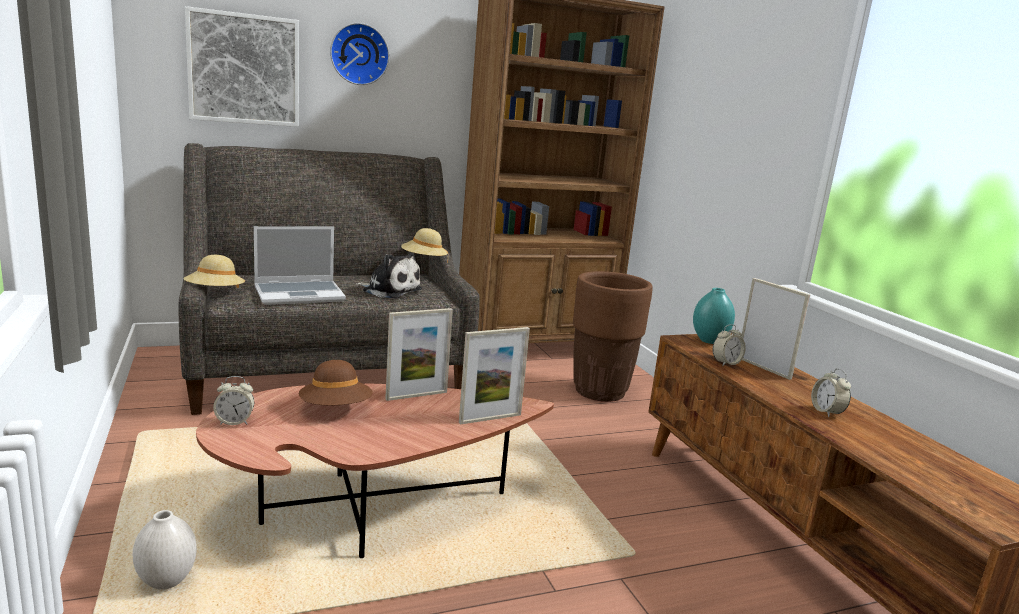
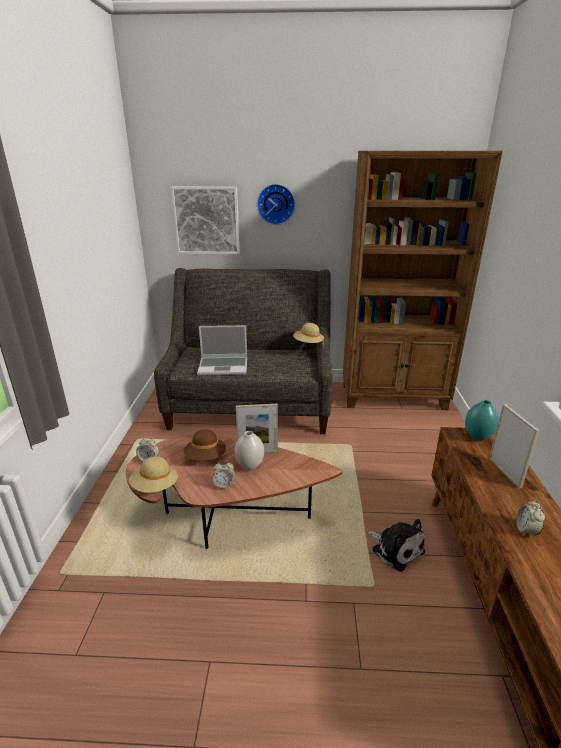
camera: 25 degrees right, 10 degrees up
white vase [133,510,197,590] -> white vase moved to [235,431,264,470]
beige hat [183,255,245,288] -> beige hat moved to [129,456,178,493]
plush toy [356,253,422,298] -> plush toy moved to [367,519,425,572]
picture frame [459,327,530,424] -> none
brown planter [573,271,653,402] -> none
alarm clock [713,324,746,366] -> alarm clock moved to [213,460,235,489]

